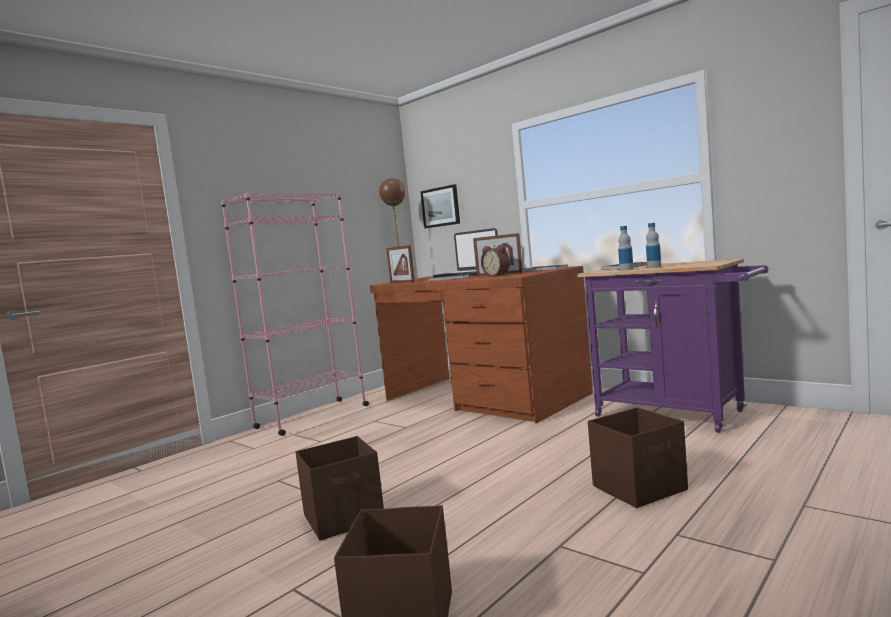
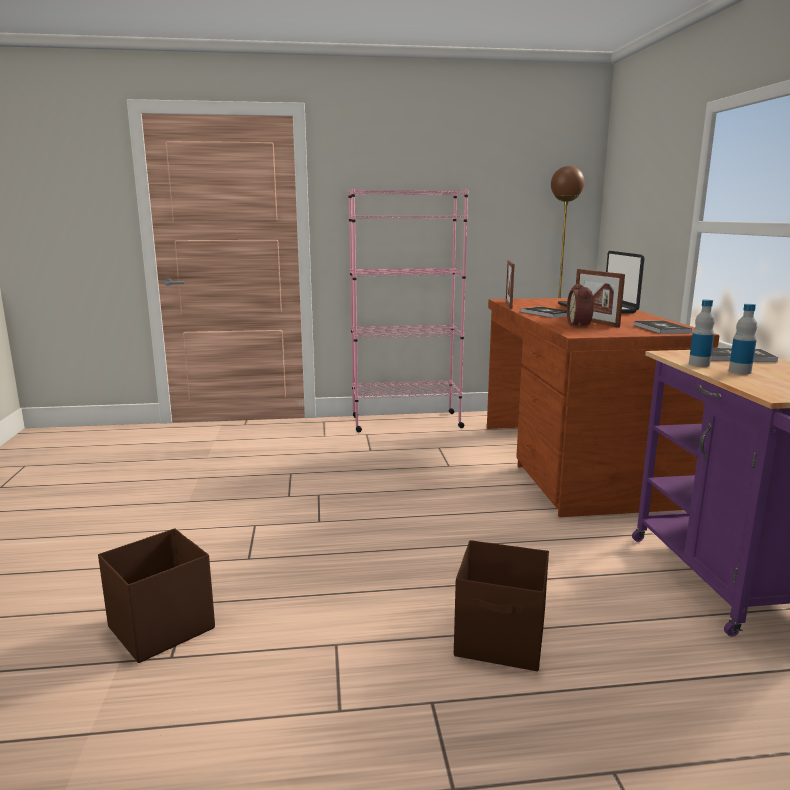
camera: 40 degrees right, 10 degrees up
brown storage box [295,436,384,541] -> none
picture [420,184,460,229] -> none

